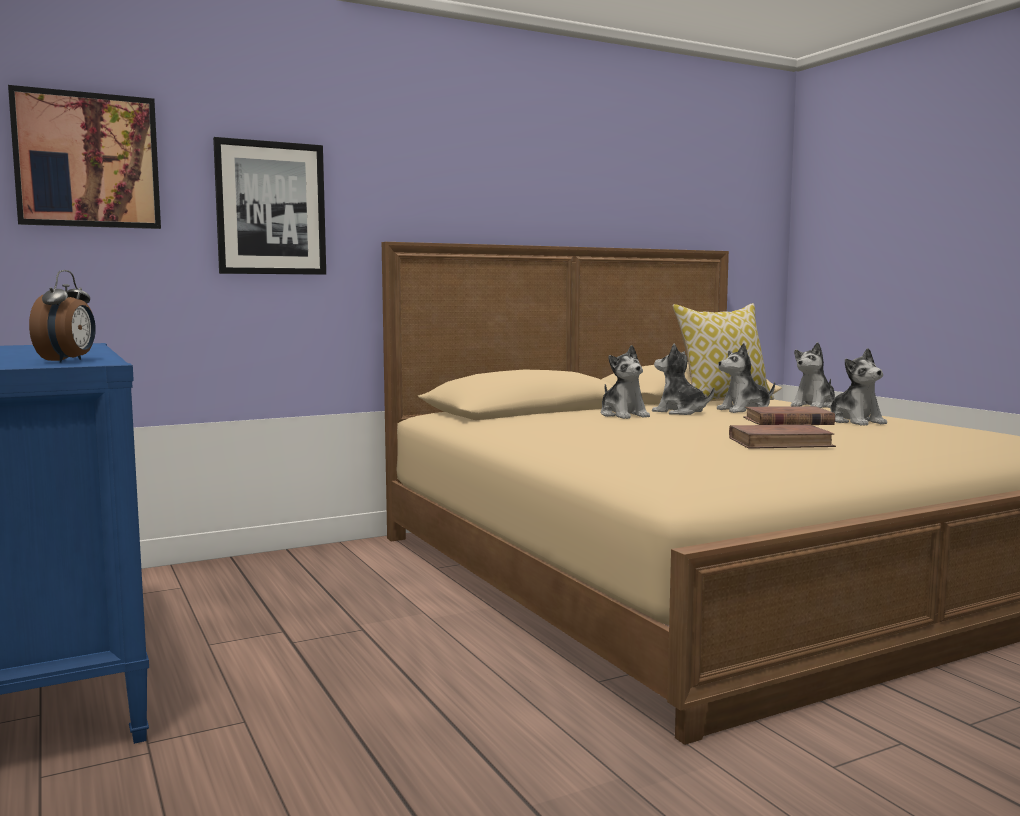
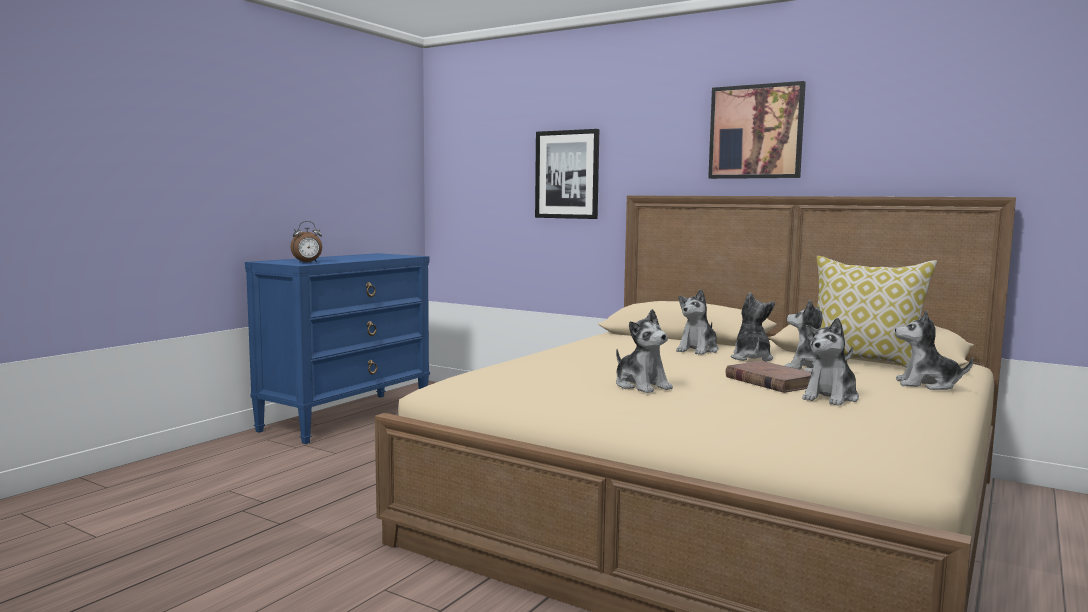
camera: 60 degrees right, 0 degrees up
picture [8,85,161,229] -> picture moved to [708,81,806,179]
brown book [729,425,836,449] -> plush toy [616,309,673,393]

